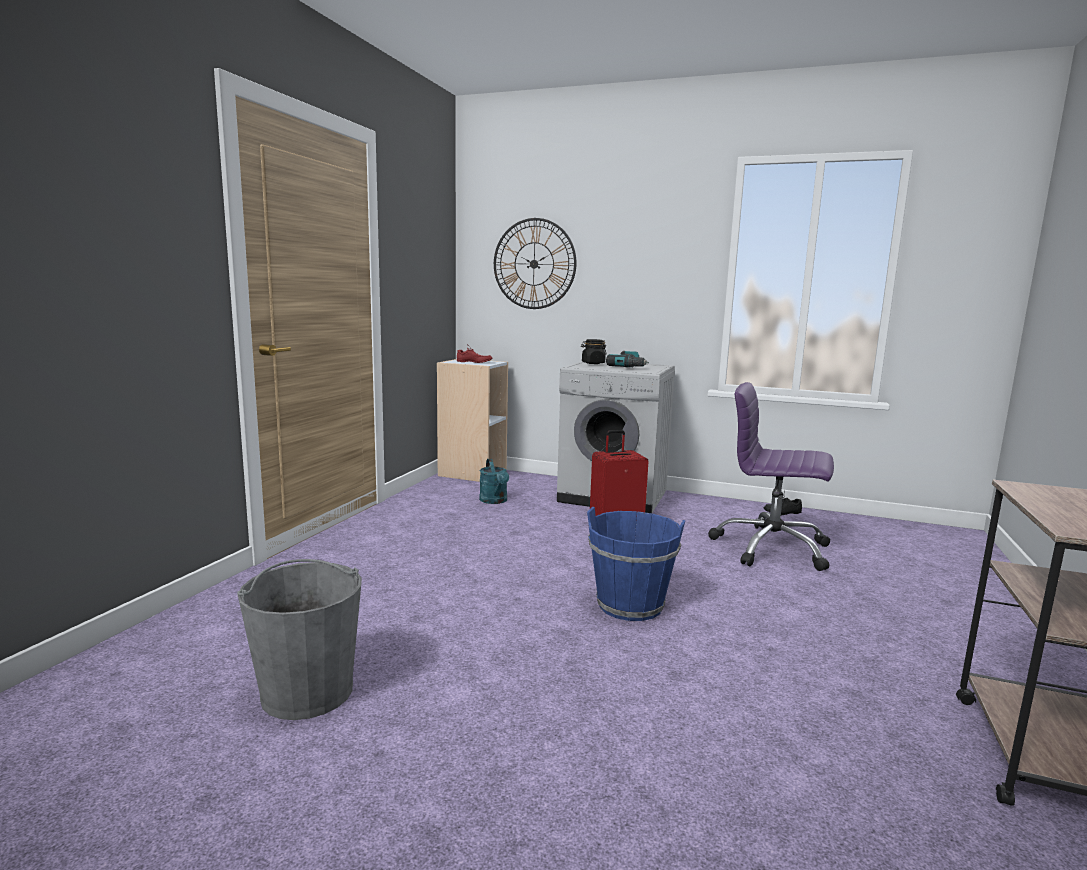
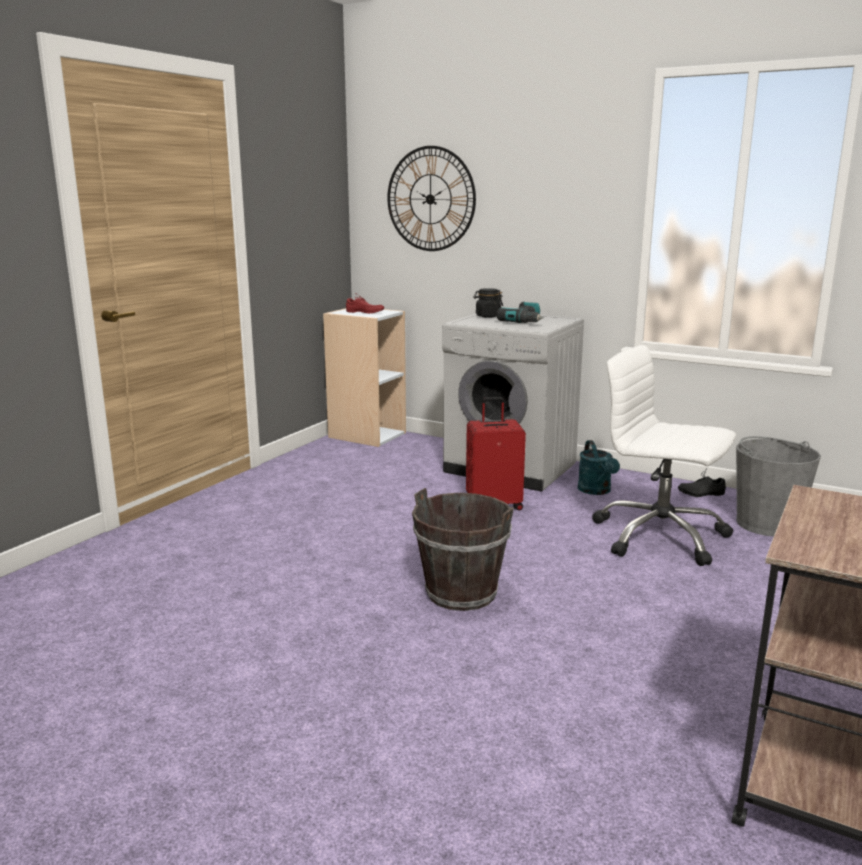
camera: 10 degrees right, 5 degrees up
grey bucket [237,559,362,720] -> grey bucket moved to [736,436,821,537]
turquoise watering can [479,459,509,504] -> turquoise watering can moved to [578,440,620,495]
blue bucket [587,507,685,621] -> brown bucket [412,488,514,611]
purple office chair [708,382,834,571] -> white office chair [592,345,736,566]

